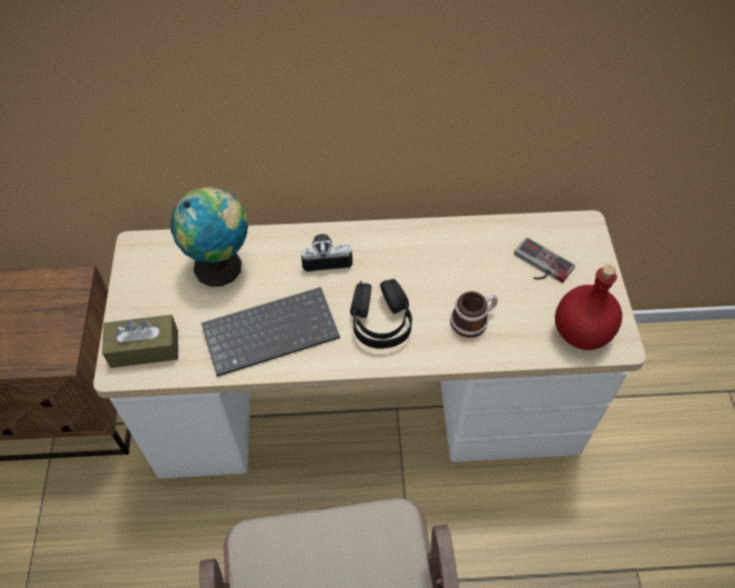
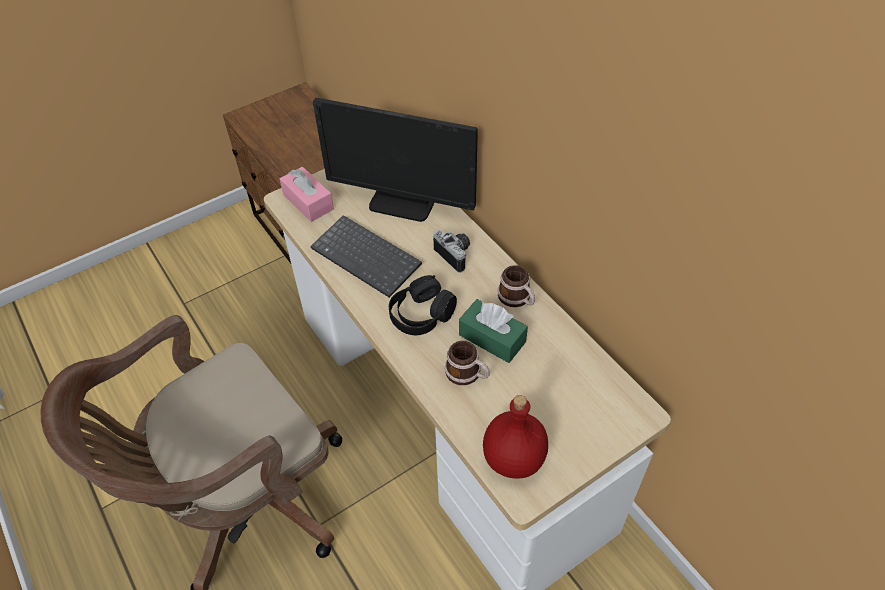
camera: 60 degrees right, 5 degrees down
brown tissue box [102,315,178,368] -> pink tissue box [280,167,334,222]
globe [171,187,248,287] -> monitor [313,98,478,222]
game controller [514,237,575,283] -> none
none -> green tissue box [459,299,528,363]
none -> mug [498,265,535,307]

